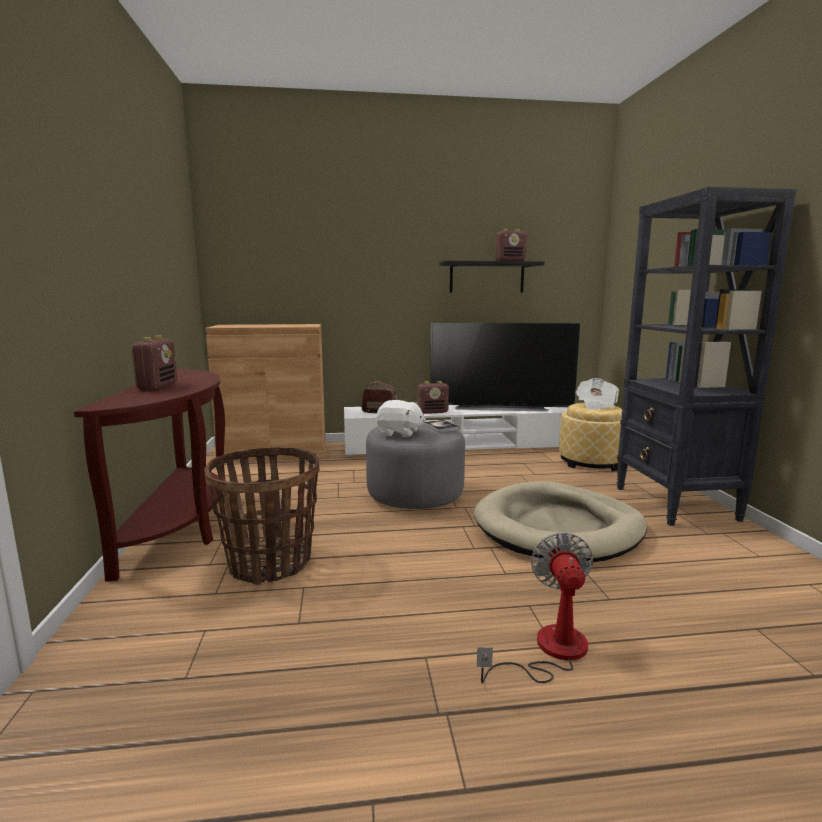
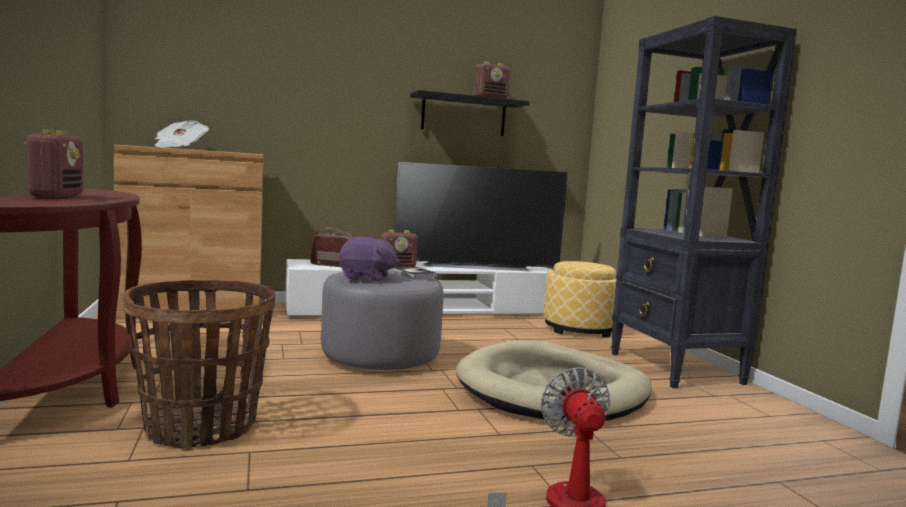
camera: 10 degrees left, 5 degrees down
white plush toy [376,400,426,438] -> purple plush toy [339,237,400,282]
newspaper [575,378,619,410] -> newspaper moved to [155,120,209,147]

